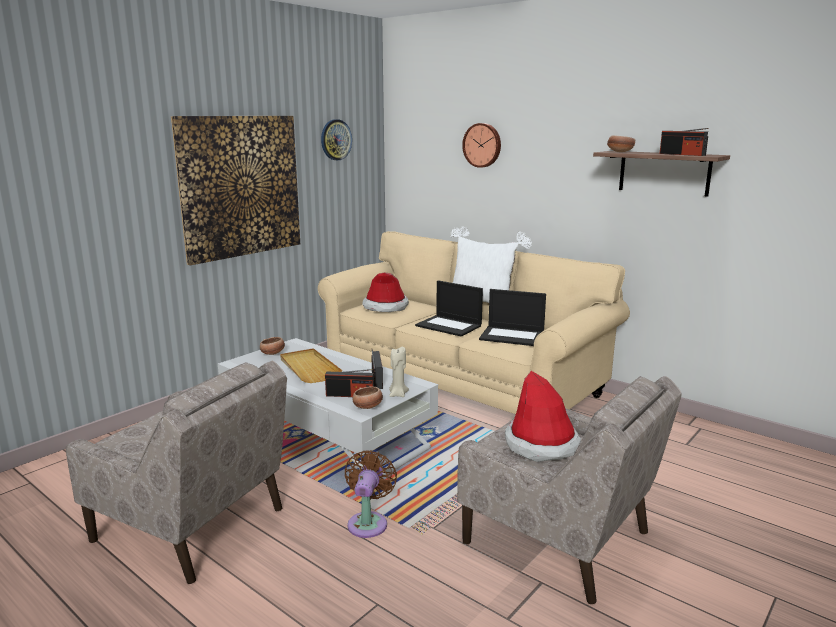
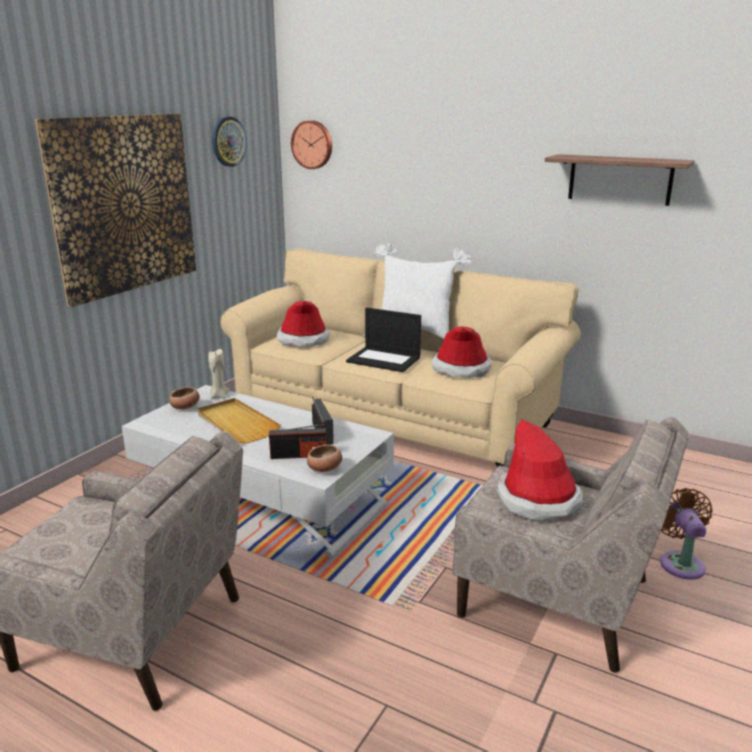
camera: 10 degrees left, 5 degrees up
brown fan [345,450,397,538] -> brown fan moved to [660,488,713,580]
beige candle [389,347,409,397] -> beige candle moved to [208,349,230,399]
wall clock [462,123,501,168] -> wall clock moved to [291,120,332,169]
laptop [479,289,546,346] -> hat [431,326,492,378]
bowl [607,135,636,152] -> none
radio [660,128,708,156] -> none

